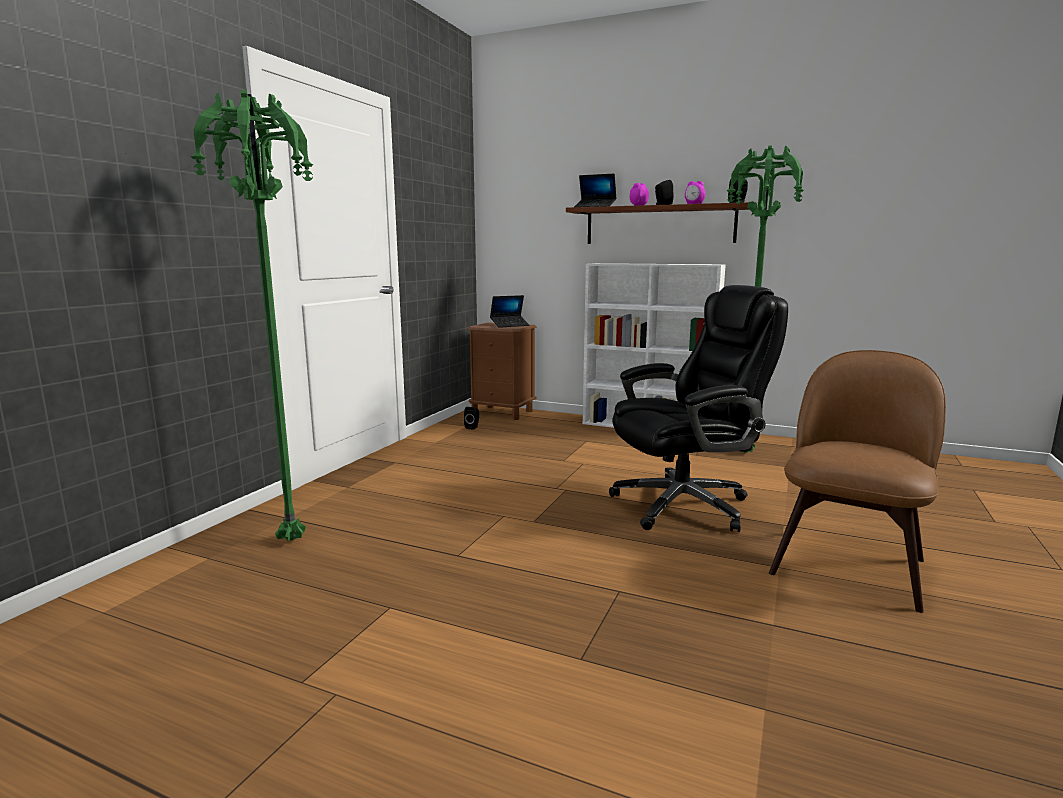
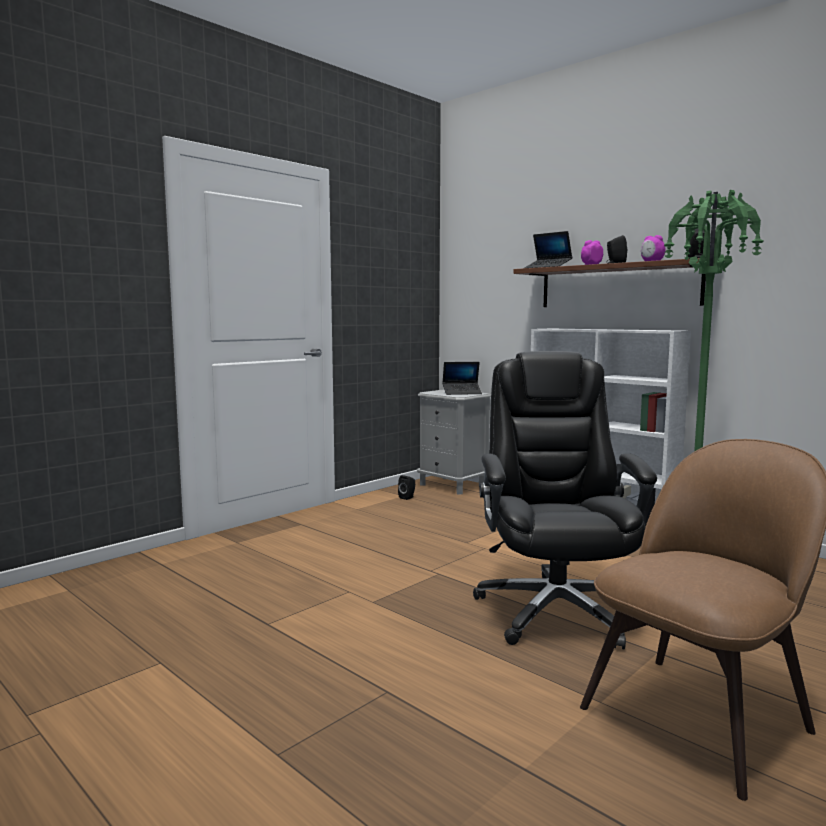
camera: 20 degrees right, 5 degrees down
green floor lamp [191,90,313,541] -> none
brown nightstand [467,322,537,420] -> grey nightstand [417,389,491,494]
black office chair [609,285,788,532] -> black office chair turned 90 degrees counterclockwise [473,351,657,649]

